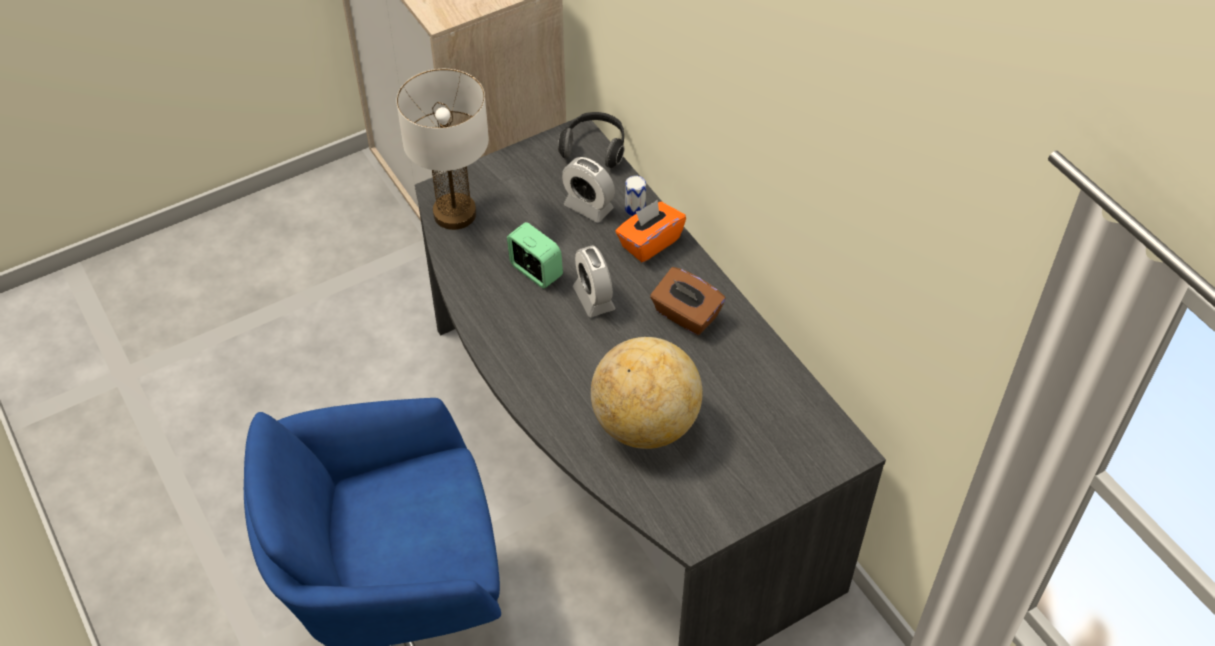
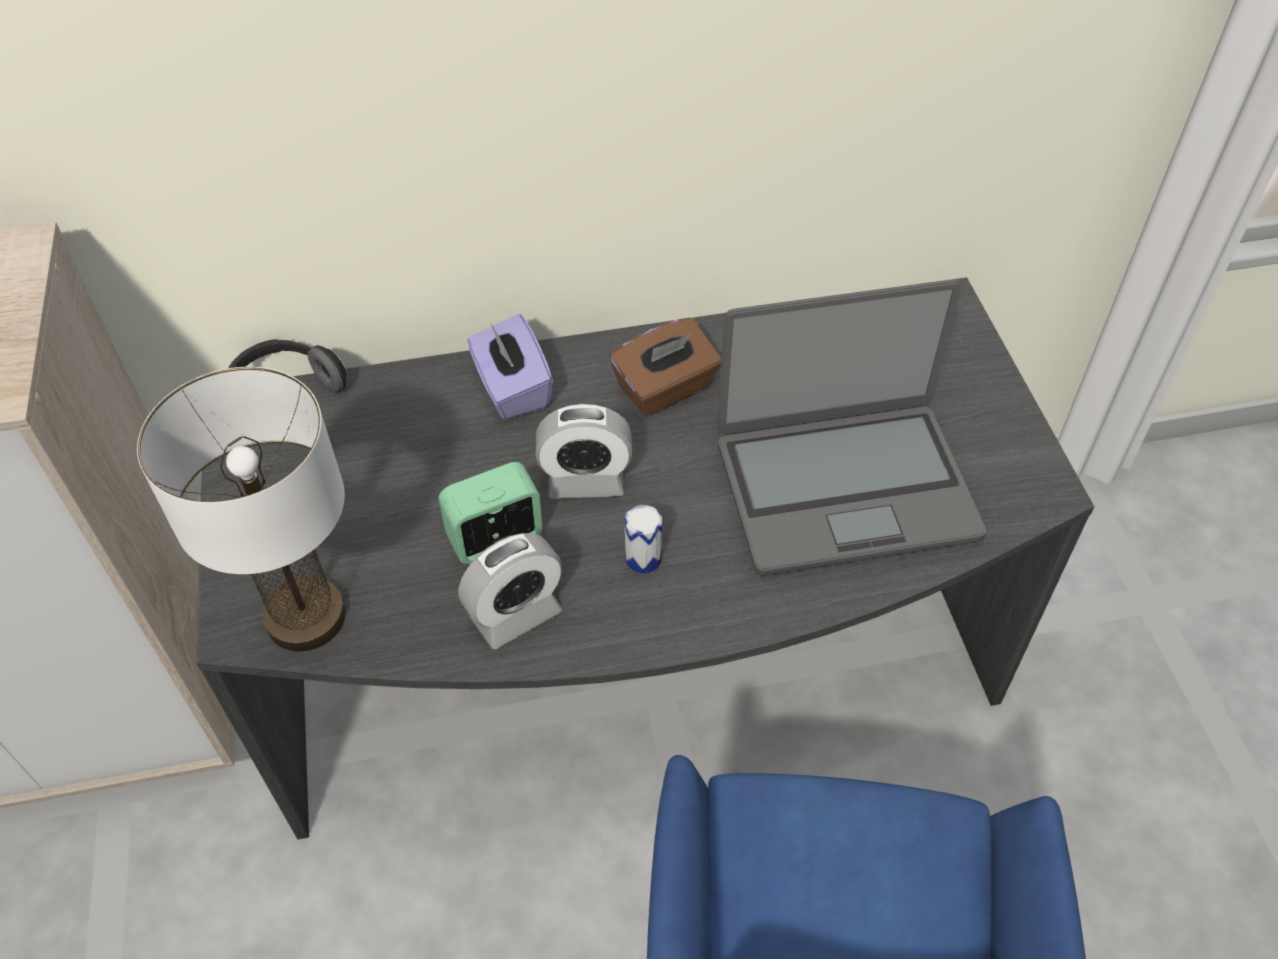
camera: 70 degrees left, 0 degrees up
alarm clock [562,157,615,223] -> alarm clock moved to [458,533,562,649]
globe [591,337,702,449] -> laptop [717,279,986,576]
orange tissue box [615,200,686,263] -> purple tissue box [467,314,553,420]
can [625,176,646,216] -> can moved to [625,505,662,574]

